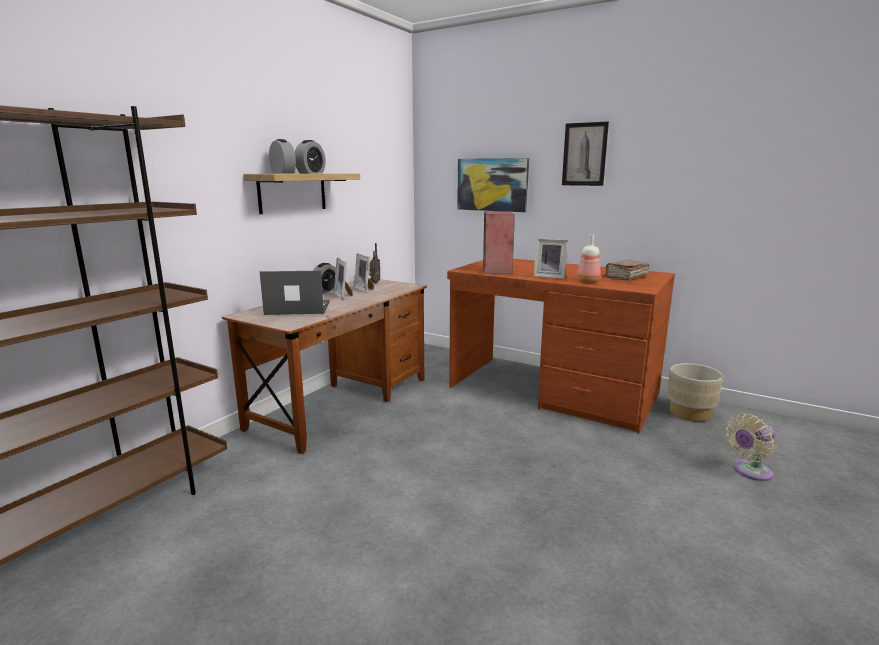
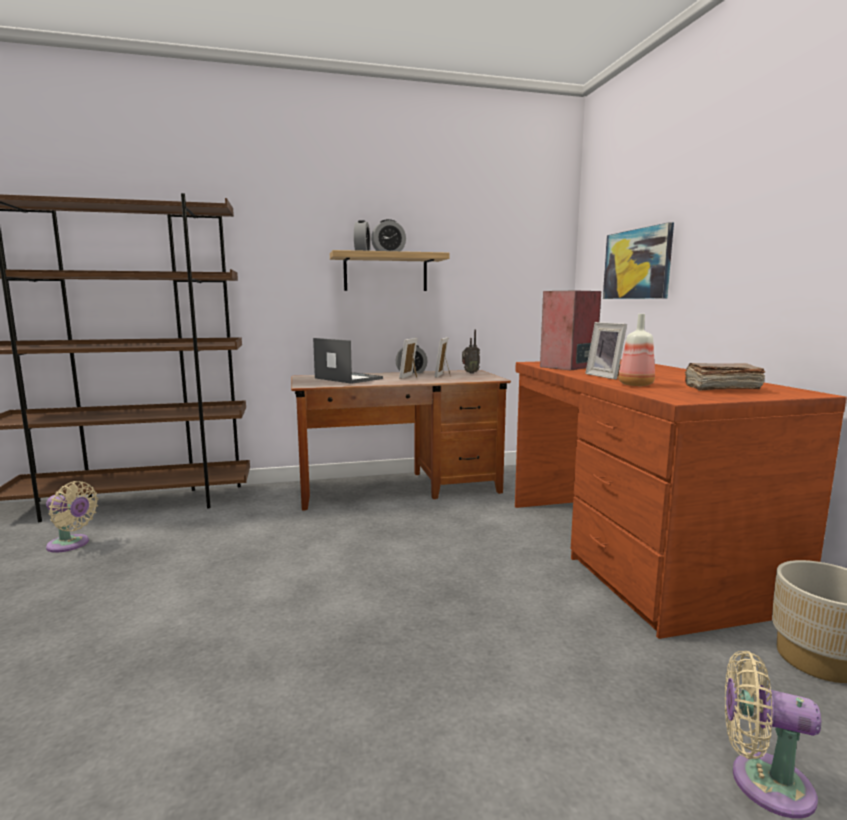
camera: 45 degrees right, 5 degrees down
picture [562,122,609,186] -> none
none -> beige fan [46,481,99,552]

